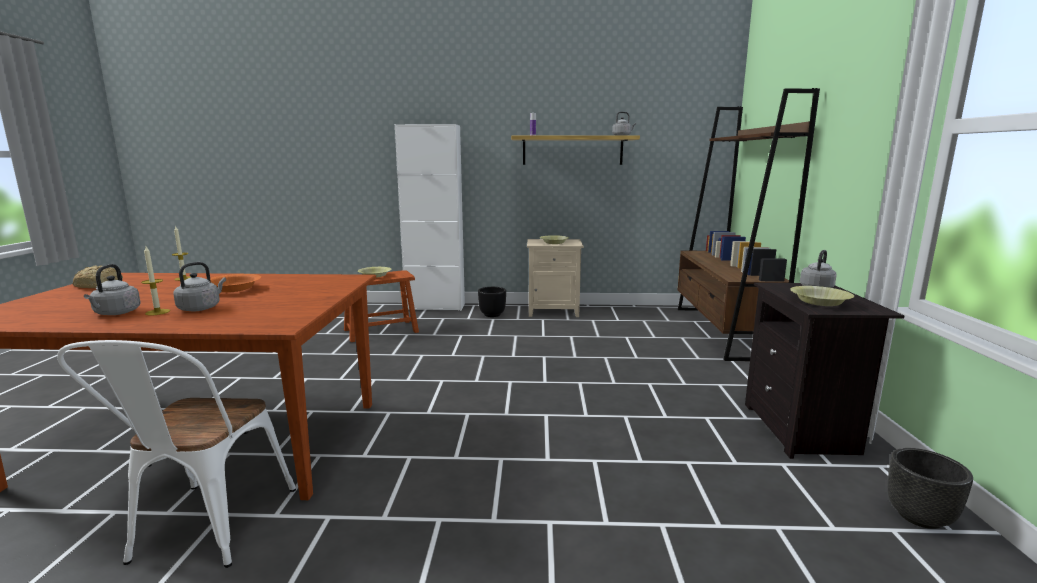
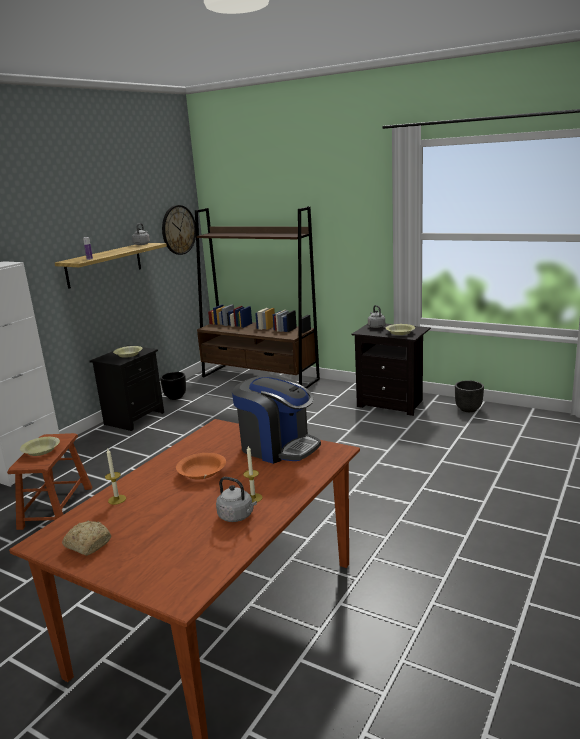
camera: 60 degrees left, 5 degrees up
white chair [57,340,296,568] -> none
grey kettle [173,262,226,311] -> none
black planter [478,287,506,317] -> black planter moved to [160,372,186,400]
beige nightstand [527,239,584,317] -> black nightstand [90,345,164,431]
none -> wall clock [162,205,196,255]
none -> coffee machine [232,374,321,464]

